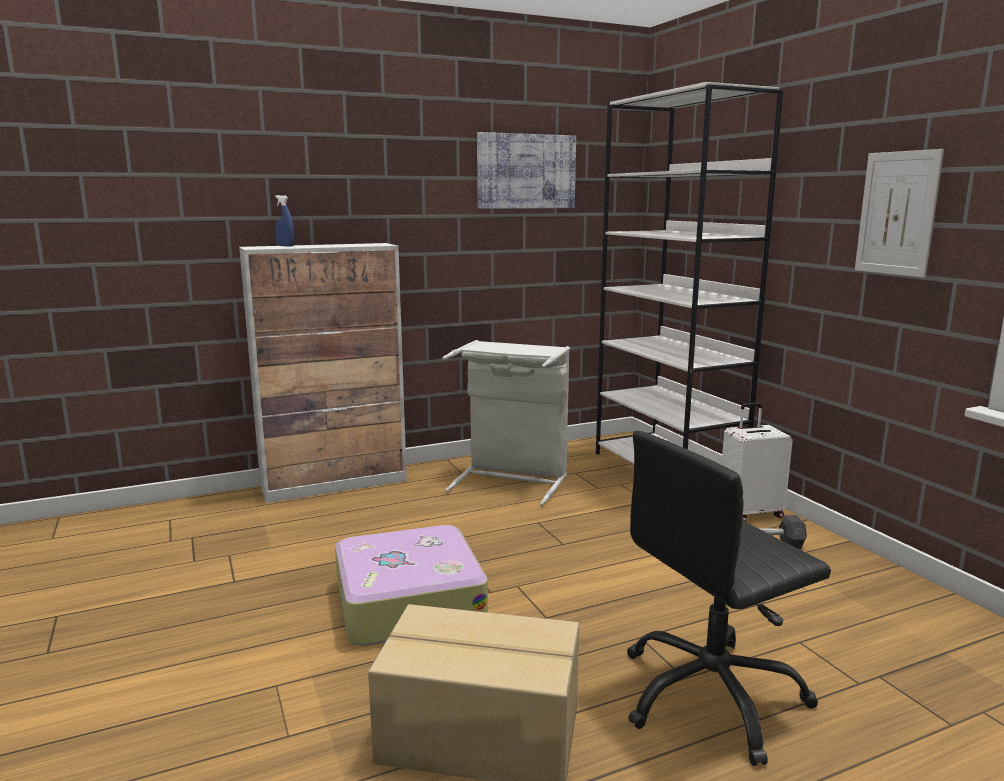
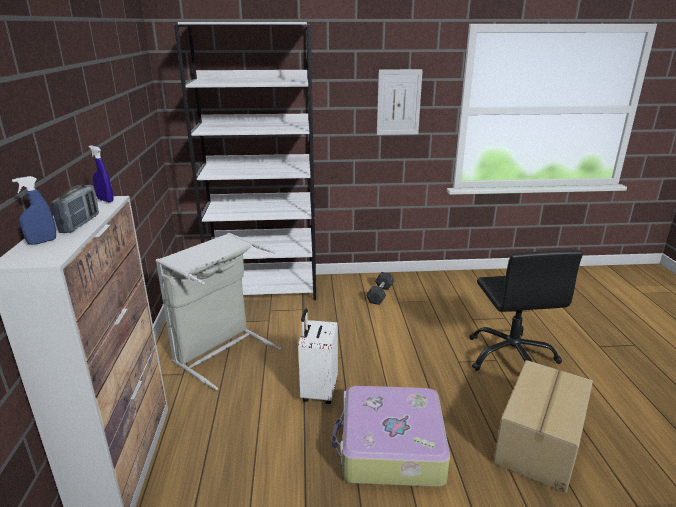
camera: 70 degrees left, 10 degrees up
picture [477,132,576,209] -> none
white suitcase [721,403,793,521] -> white suitcase moved to [298,309,338,404]
none -> radio [51,185,99,233]
none -> blue spray bottle [89,146,114,202]

